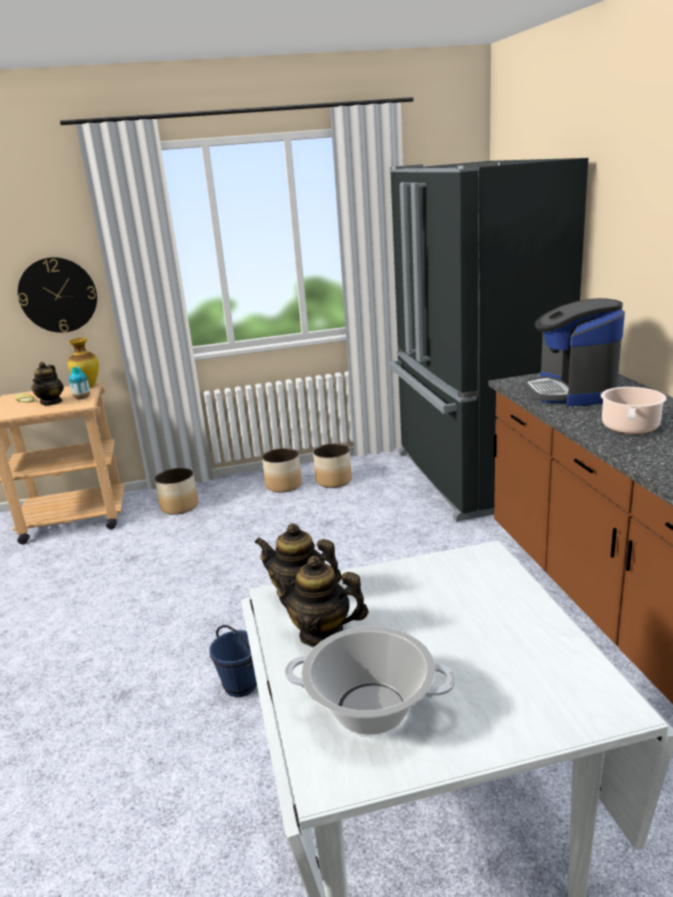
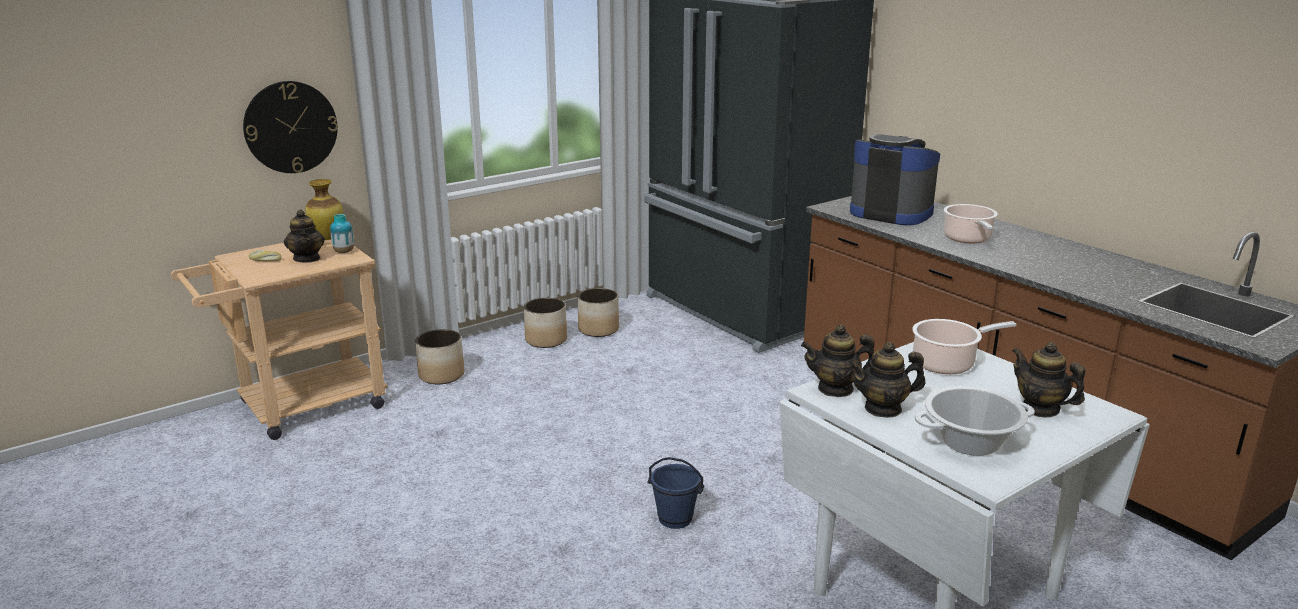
camera: 25 degrees left, 0 degrees up
coffee machine [525,298,625,406] -> coffee machine turned 150 degrees clockwise [850,134,940,225]
none -> cooking pot [912,319,1016,374]
none -> teapot [1012,342,1085,417]

